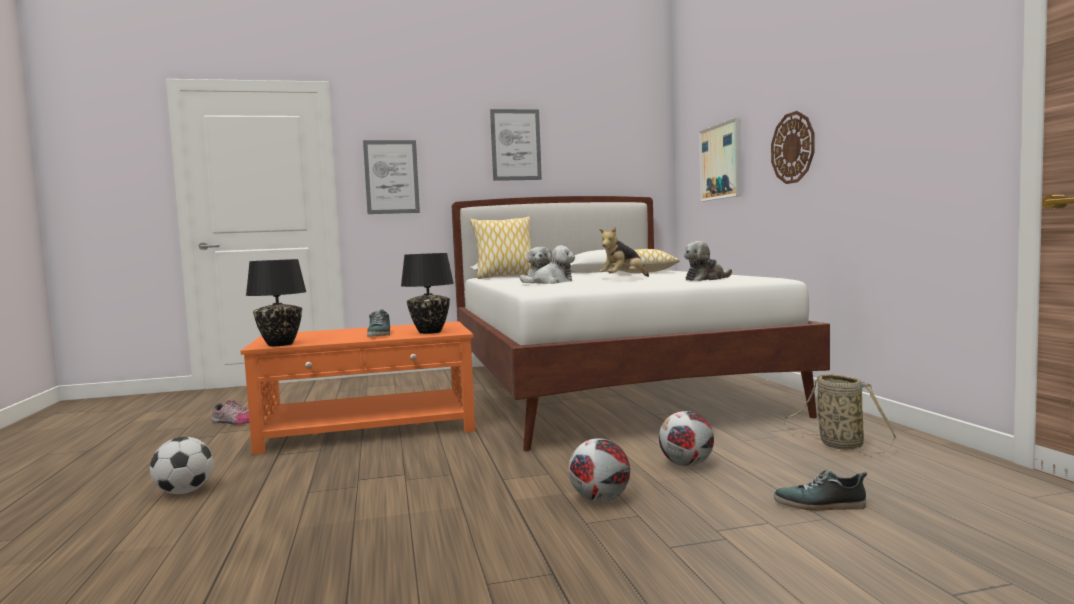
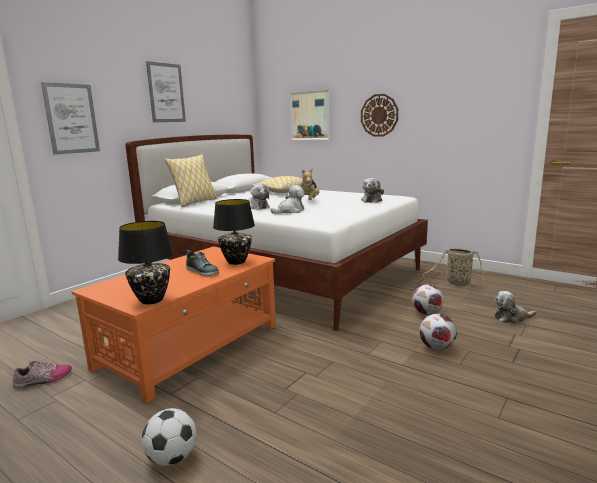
camera: 40 degrees left, 10 degrees up
shoe [774,469,867,511] -> plush toy [494,291,537,324]

